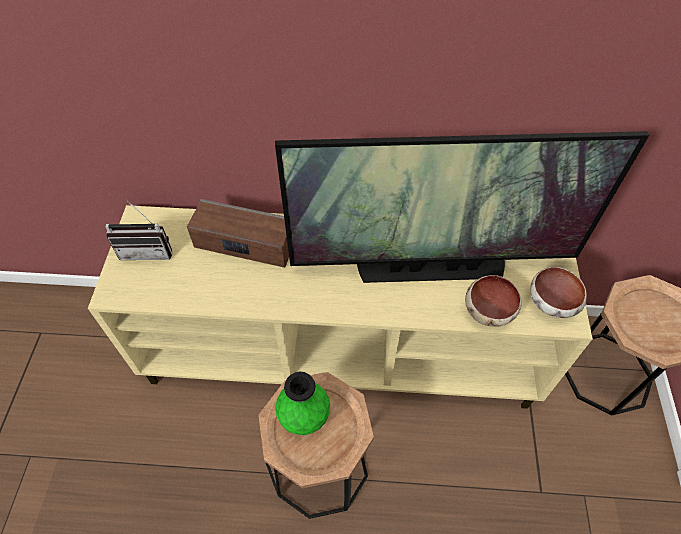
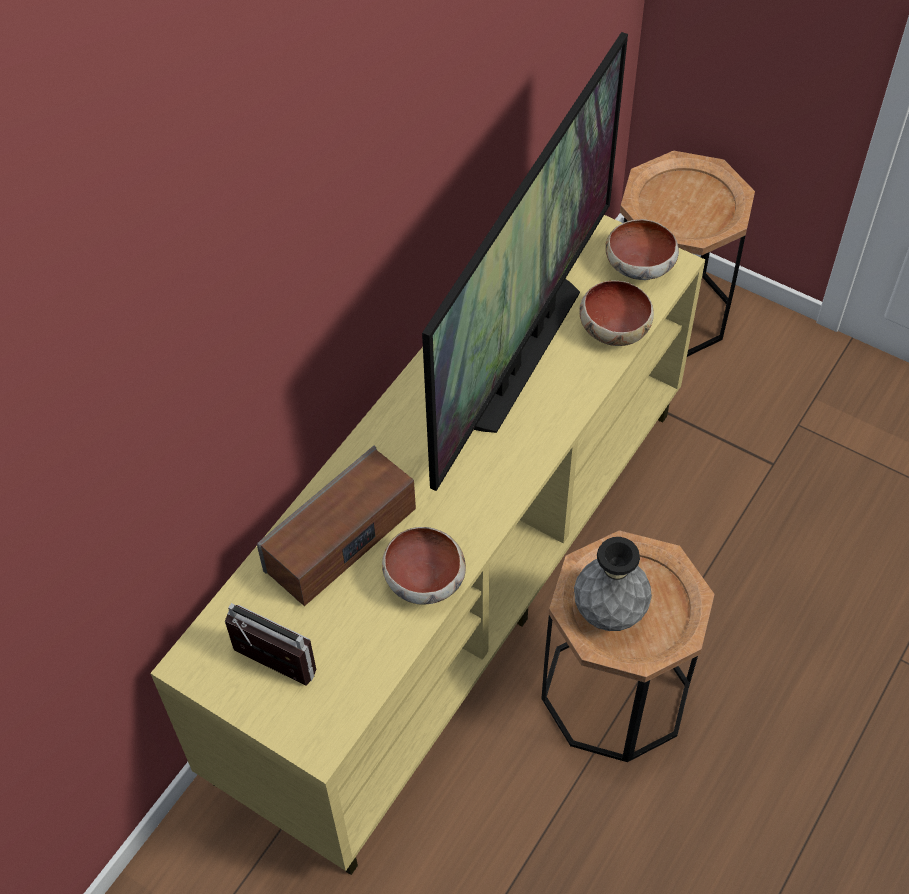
camera: 60 degrees left, 0 degrees up
radio [106,202,173,260] -> radio turned 90 degrees counterclockwise [225,603,316,686]
green vase [275,372,330,435] -> grey vase [574,537,652,631]
none -> bowl [382,527,466,604]

